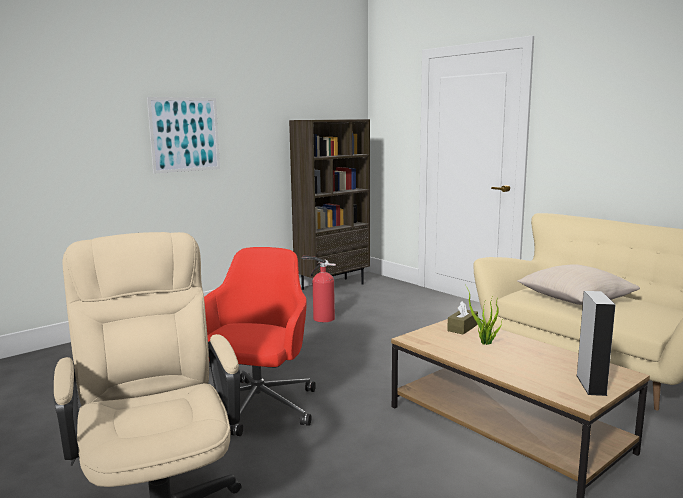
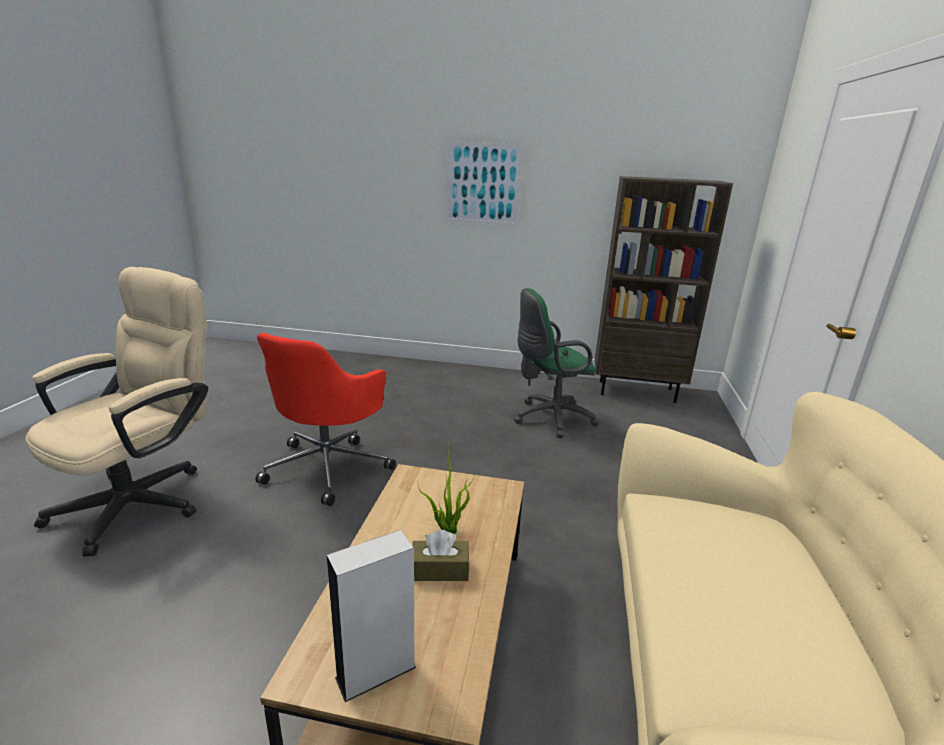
camera: 50 degrees right, 10 degrees up
red office chair [204,247,316,436] -> red office chair turned 135 degrees clockwise [255,333,396,506]
fire extinguisher [301,255,336,322] -> green office chair [514,288,599,438]
brown tissue box [447,301,478,335] -> brown tissue box moved to [412,530,469,581]
beige pillow [517,264,640,305] -> none

